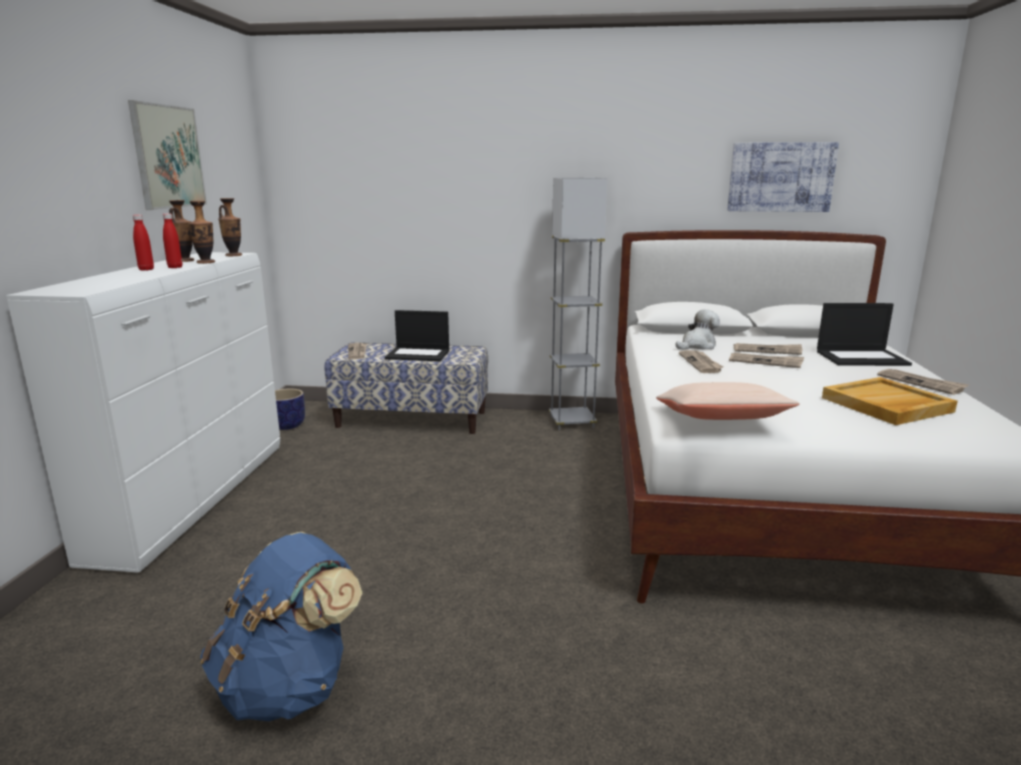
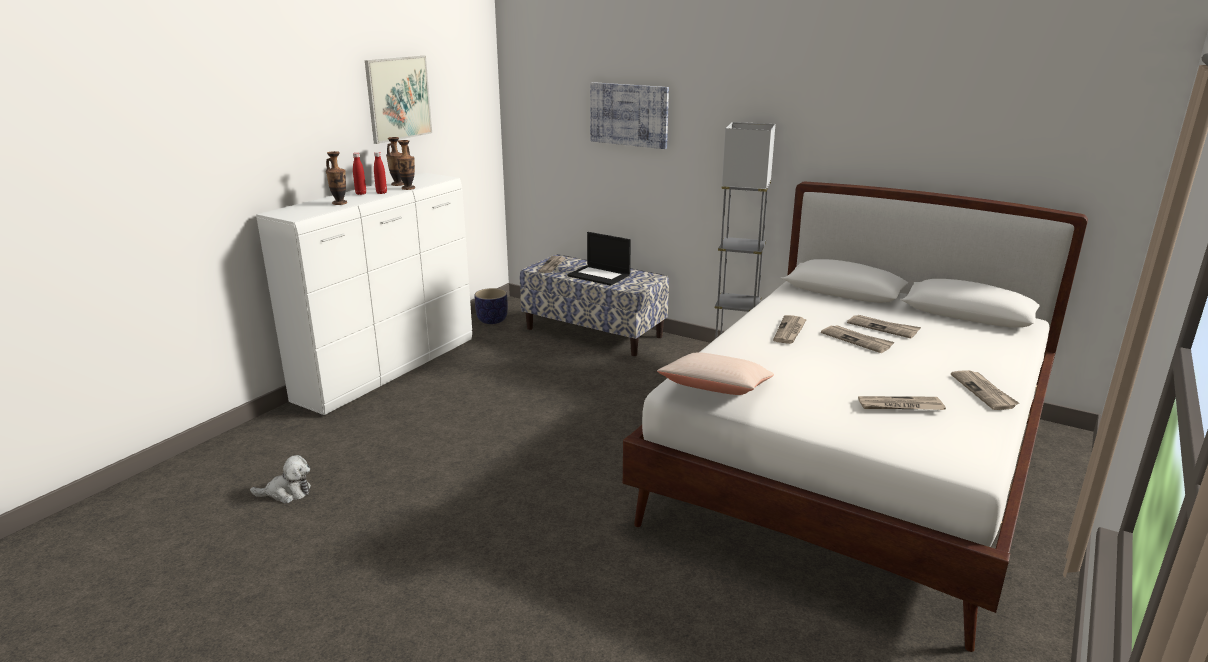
camera: 25 degrees right, 5 degrees up
blue backpack [200,532,362,721] -> none
vase [218,198,242,256] -> vase moved to [326,151,347,205]
plush toy [675,309,720,349] -> plush toy moved to [250,455,311,504]
picture [727,142,839,212] -> picture moved to [590,82,669,149]
laptop [817,303,912,366] -> none
beige tray [822,377,958,425] -> newspaper [858,396,946,410]

